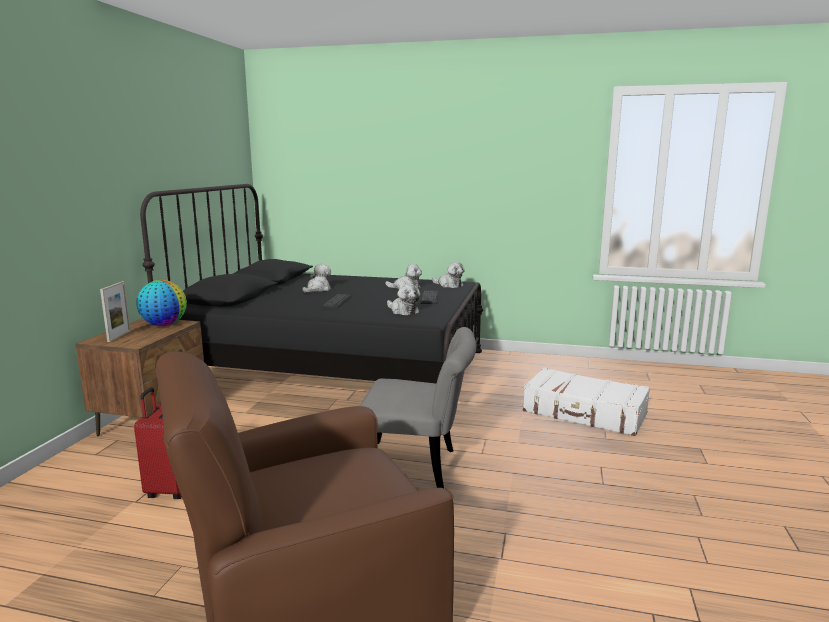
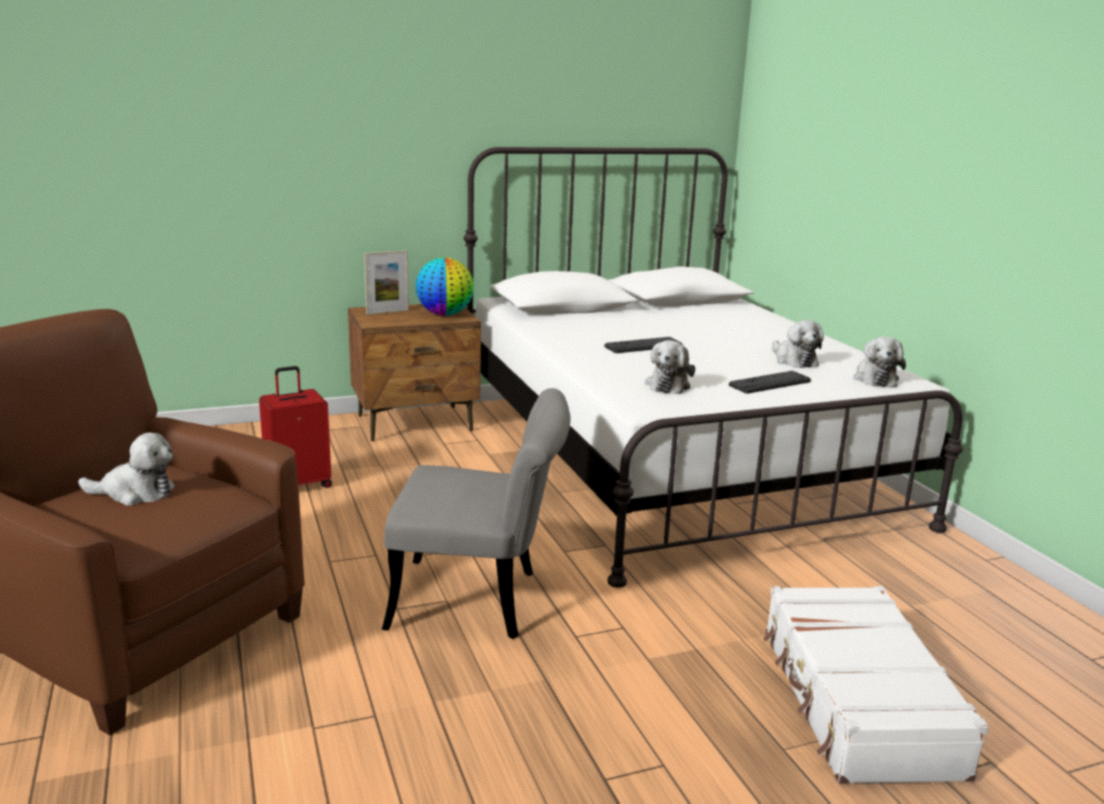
camera: 55 degrees right, 5 degrees up
black bed [140,184,483,383] -> white bed [463,147,963,588]
plush toy [302,264,331,293] -> plush toy moved to [78,432,174,506]
grey chair [360,327,477,488] -> grey chair turned 60 degrees counterclockwise [382,388,571,639]

